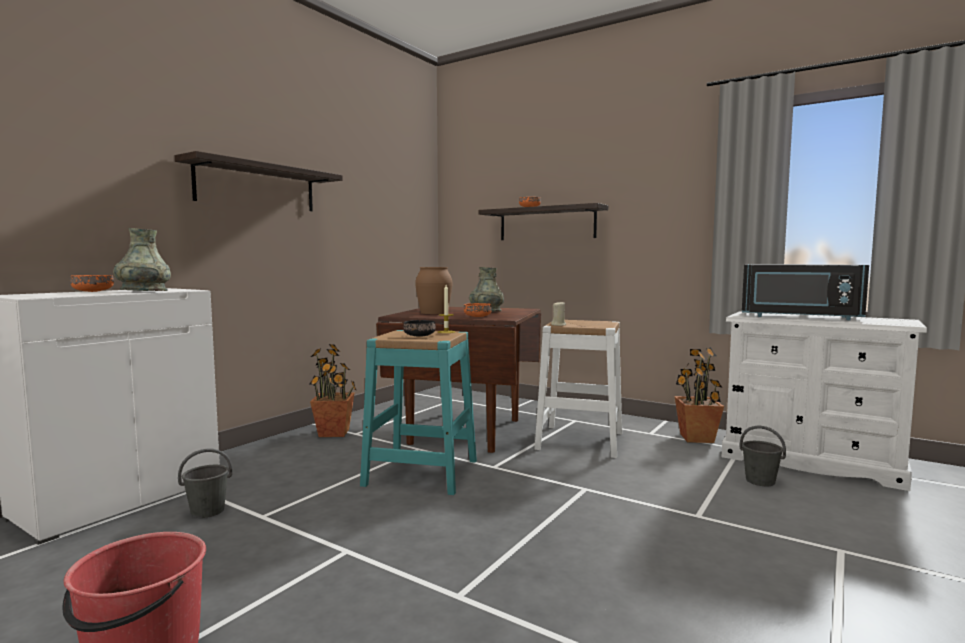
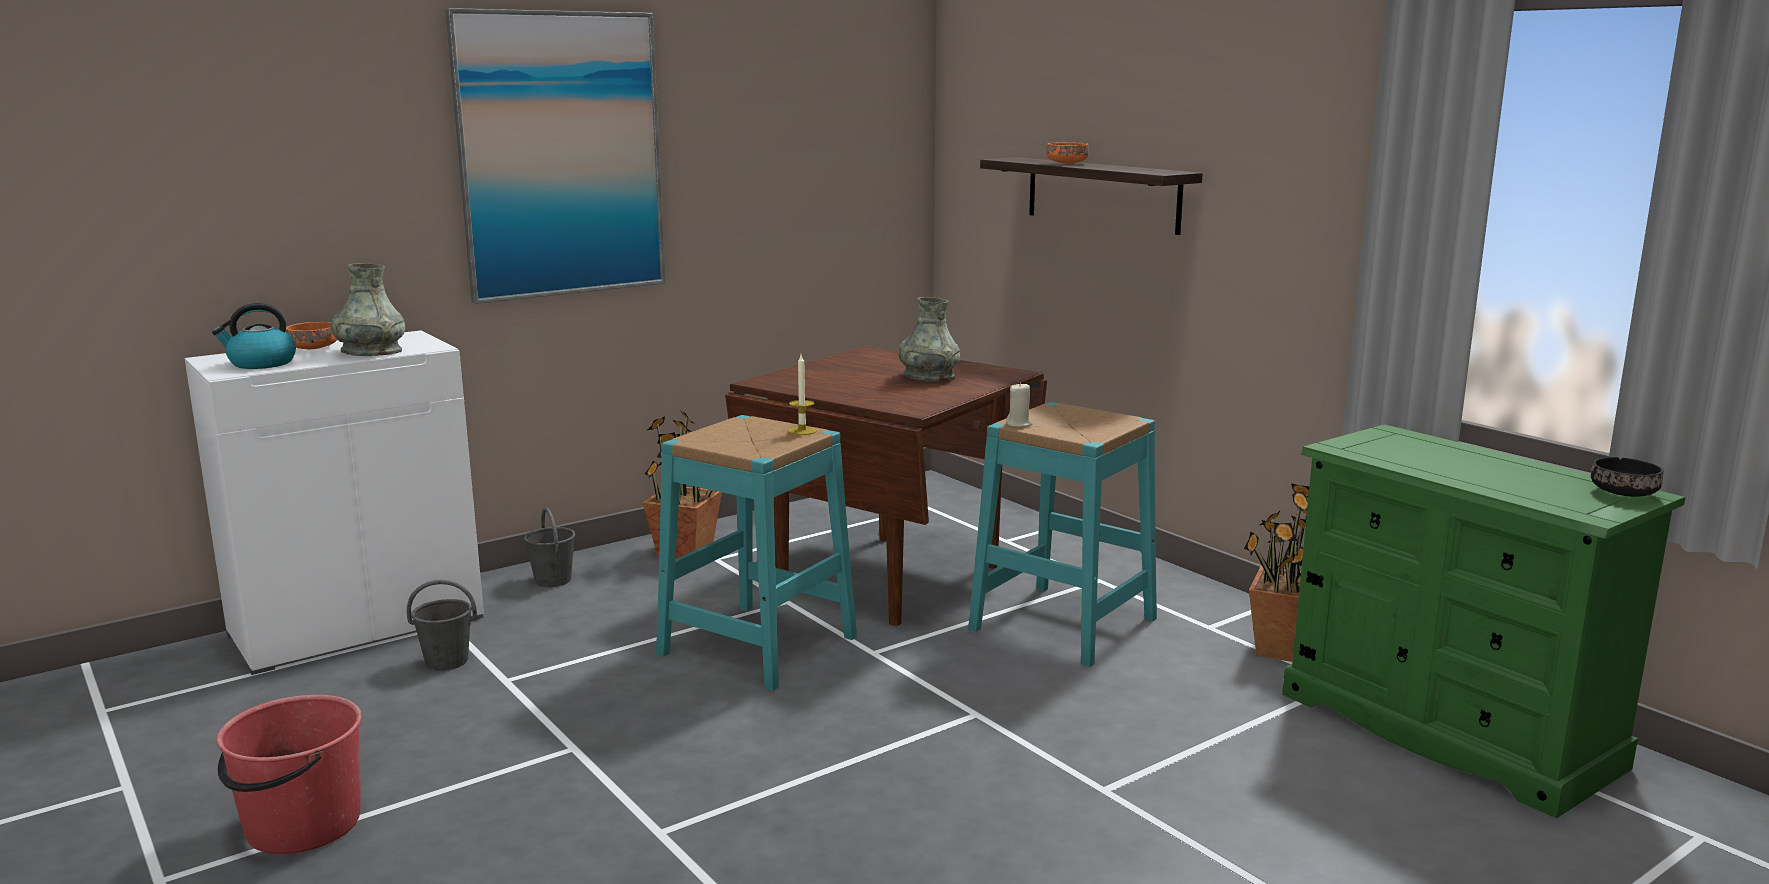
camera: 20 degrees right, 10 degrees up
shelf [175,151,343,211] -> picture [445,8,665,304]
black bowl [403,320,436,337] -> black bowl moved to [1591,457,1663,497]
brown vase [415,267,452,314] -> none
orange bowl [464,303,492,317] -> none
white stool [534,320,622,458] -> turquoise stool [968,402,1157,667]
white dresser [722,311,927,491] -> green dresser [1282,424,1685,818]
grey bucket [740,426,786,486] -> grey bucket moved to [524,507,575,587]
black microwave [742,264,869,320] -> none
none -> kettle [212,303,296,369]

